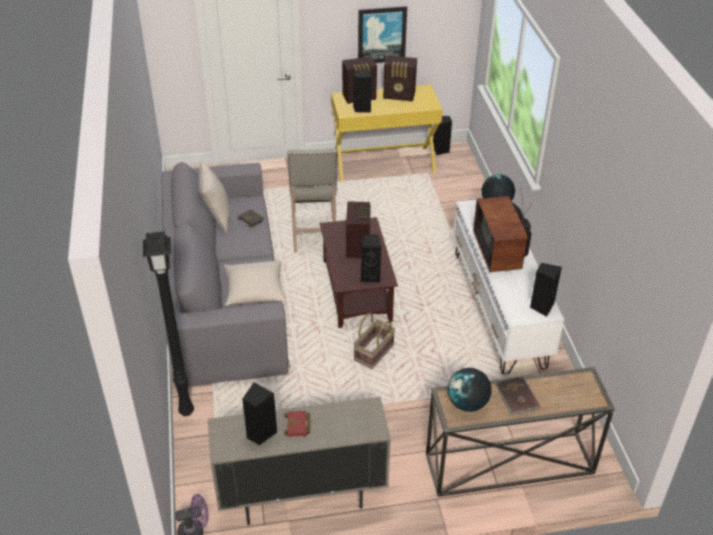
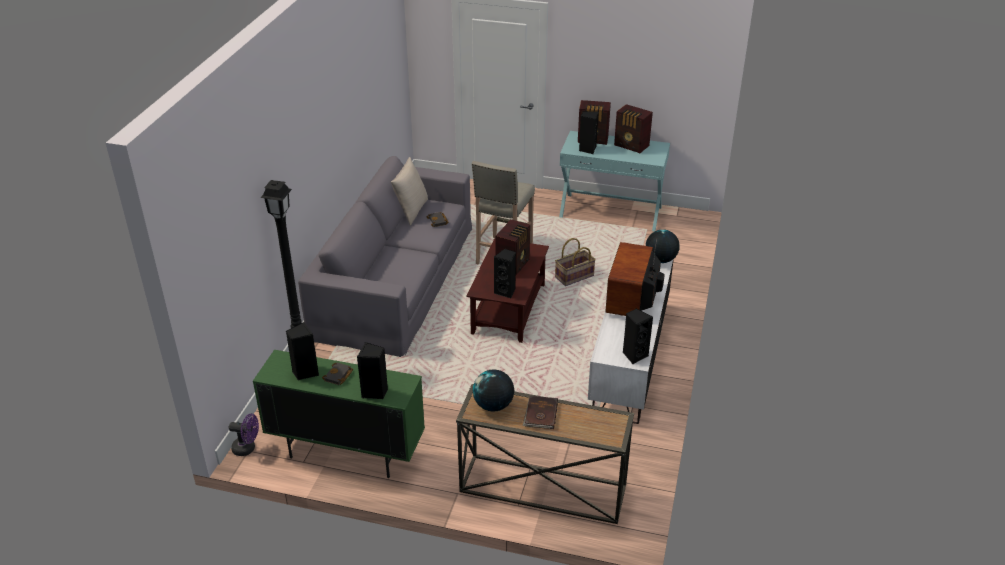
camera: 25 degrees right, 5 degrees down
beige cabinet [208,397,391,525] -> green cabinet [253,350,425,478]
beige pillow [224,260,286,307] -> none
red book [284,411,310,437] -> black book [322,362,353,385]
yellow console table [331,85,443,182] -> turquoise console table [559,131,670,231]
basket [353,313,395,369] -> basket moved to [555,238,596,286]
picture [358,6,407,63] -> none
black speaker [433,116,452,155] -> black speaker moved to [357,342,388,399]

